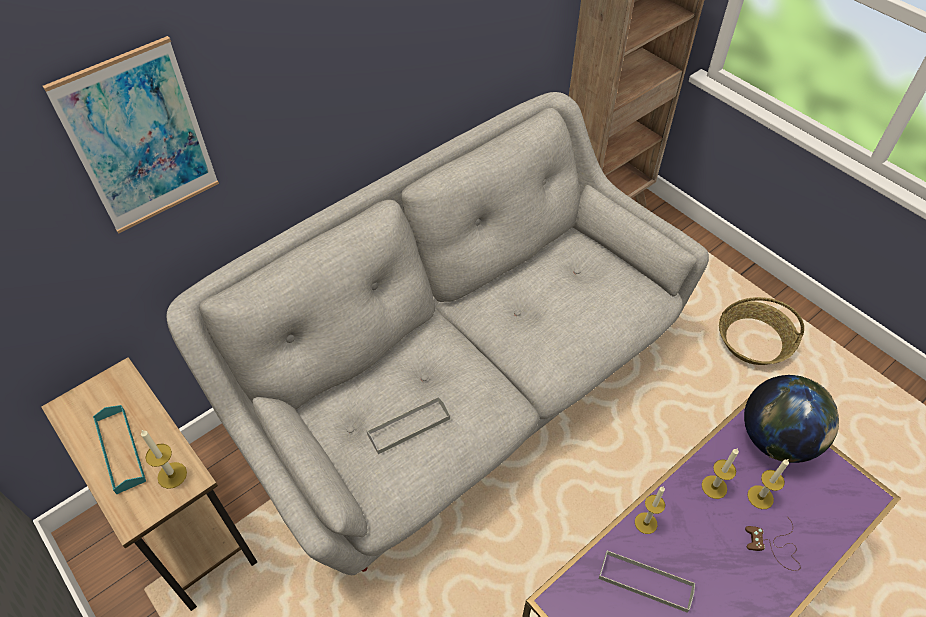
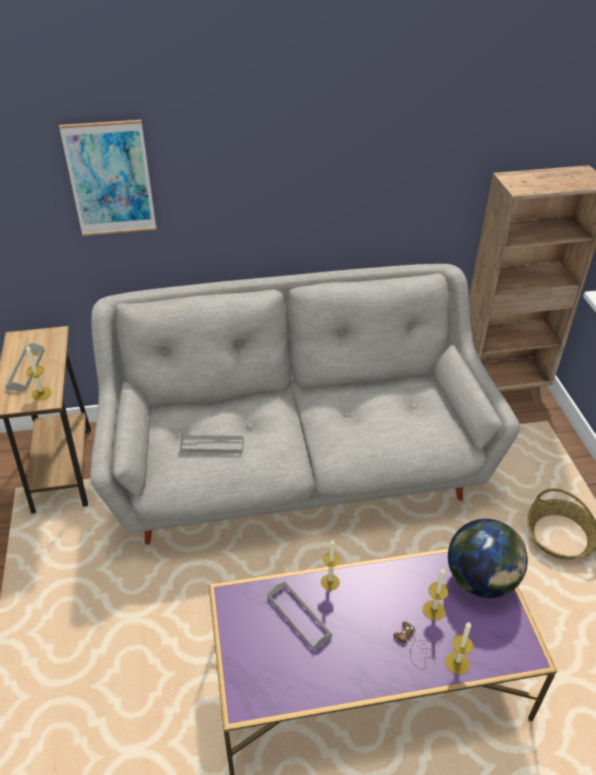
camera: 30 degrees right, 10 degrees down
turquoise tray [93,405,146,494] -> grey tray [5,343,45,391]
candle [701,448,739,499] -> candle moved to [445,622,473,675]

